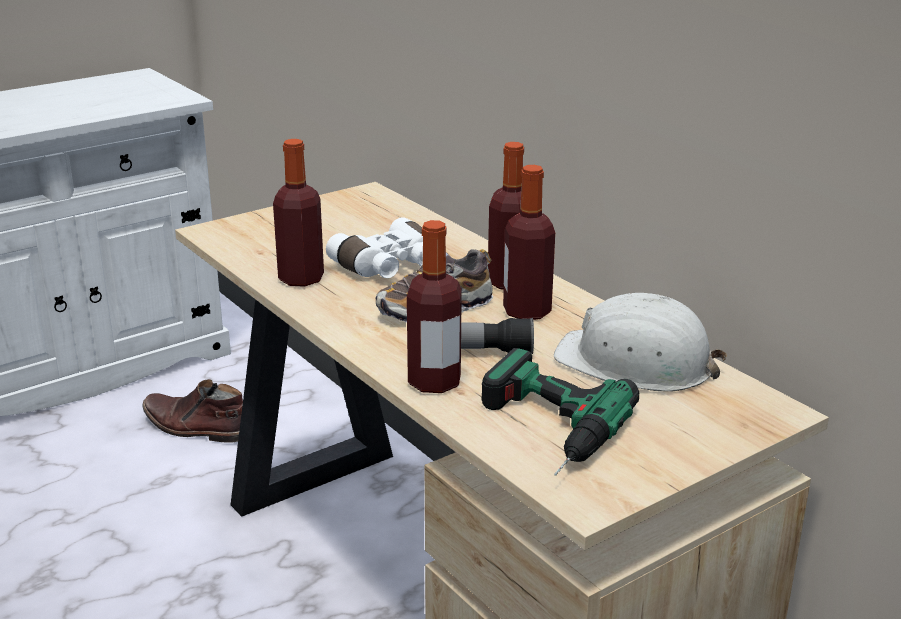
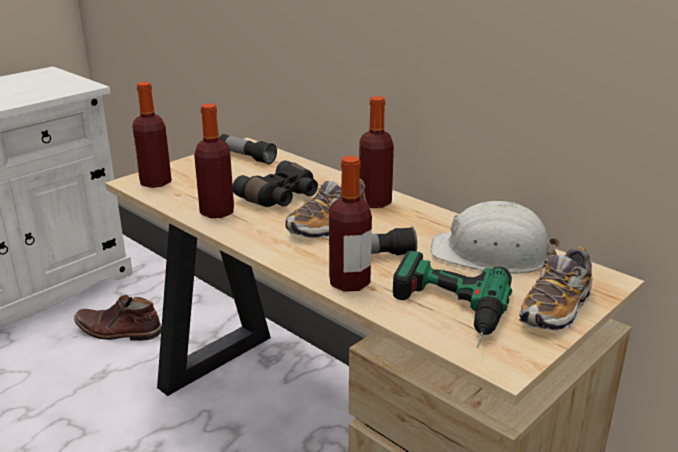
camera: 10 degrees left, 0 degrees up
white binoculars [326,217,423,278] -> black binoculars [233,160,318,207]
bottle [503,165,555,320] -> bottle moved to [132,82,172,188]
none -> flashlight [219,134,277,164]
none -> shoe [519,247,592,331]

